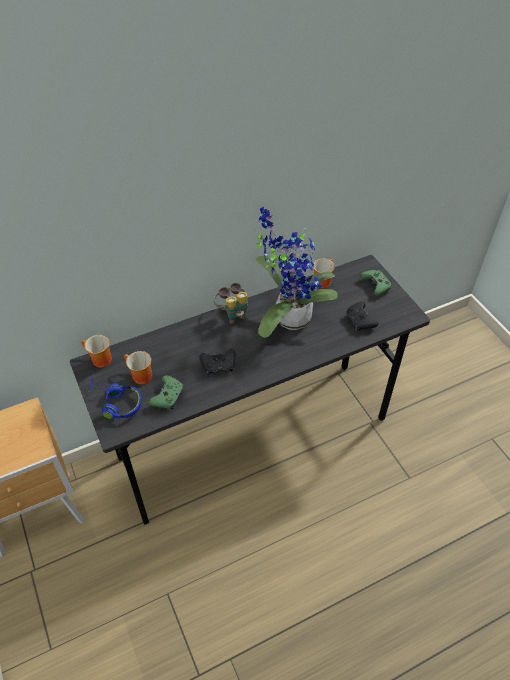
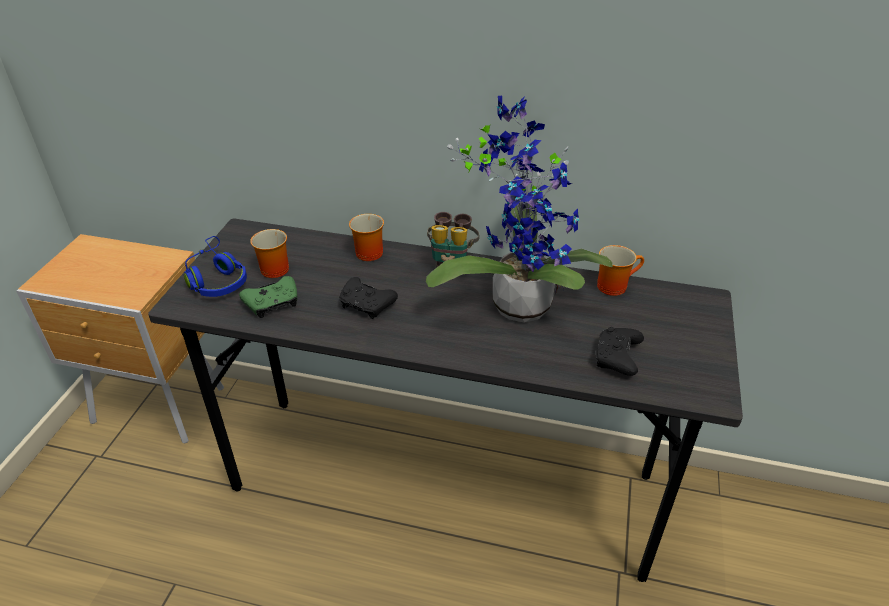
camera: 40 degrees right, 10 degrees down
mug [81,335,112,367] -> mug moved to [349,214,384,261]
green game controller [360,270,392,296] -> none

